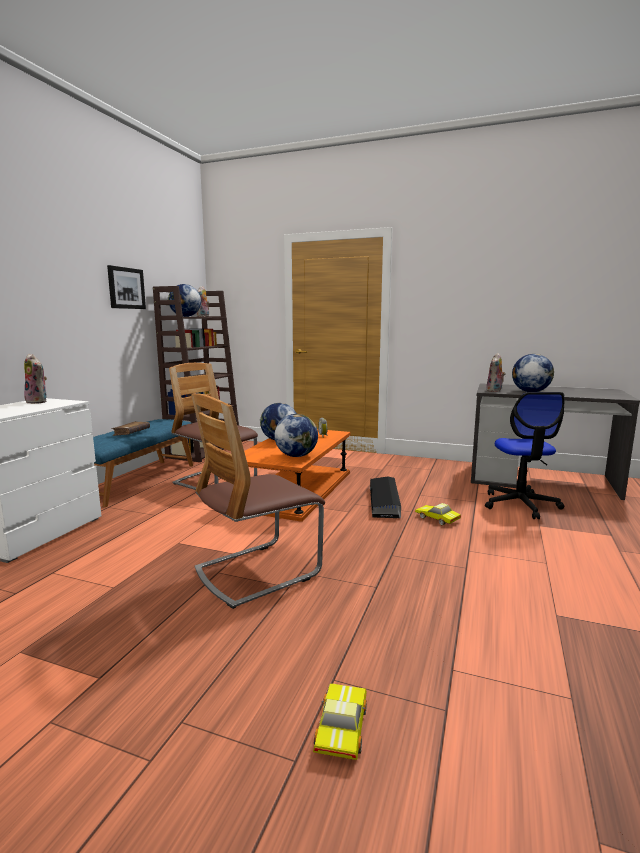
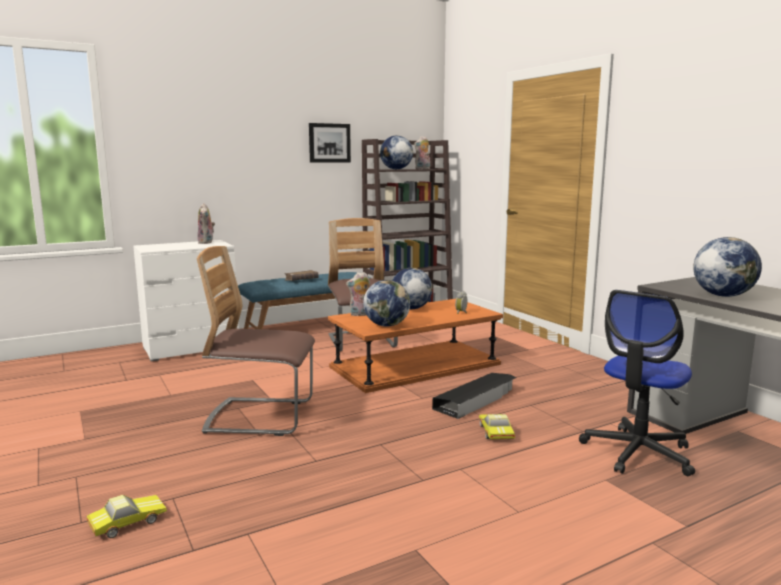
camera: 40 degrees right, 0 degrees up
plush toy [486,353,505,392] -> plush toy moved to [346,272,370,316]

